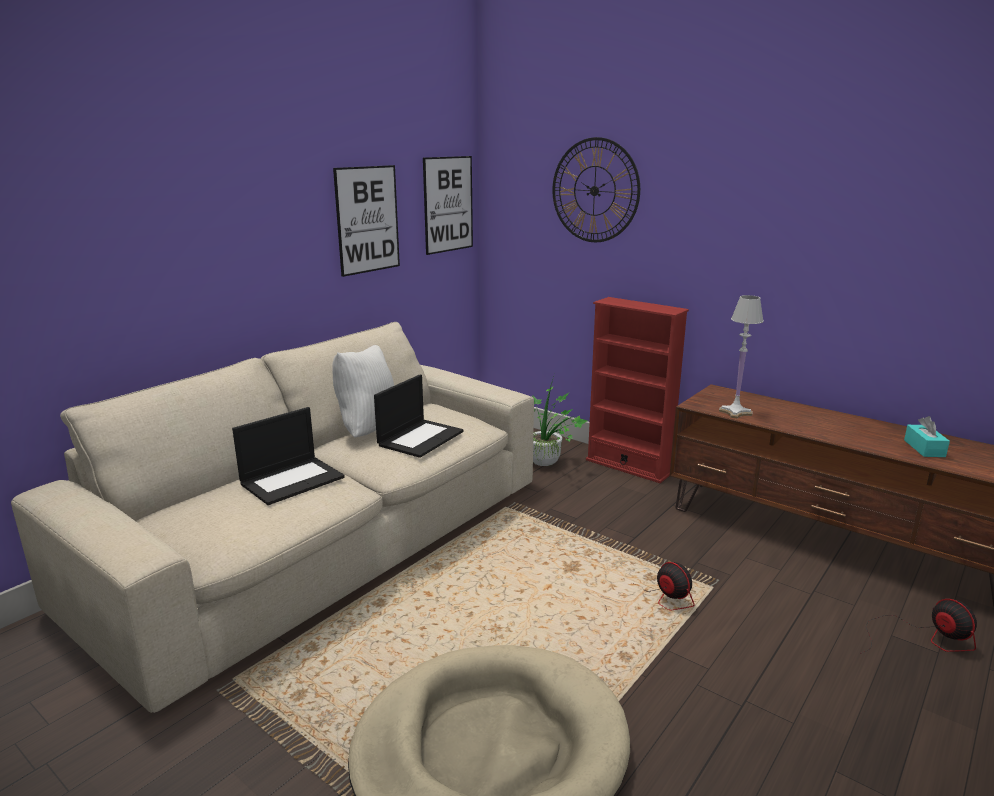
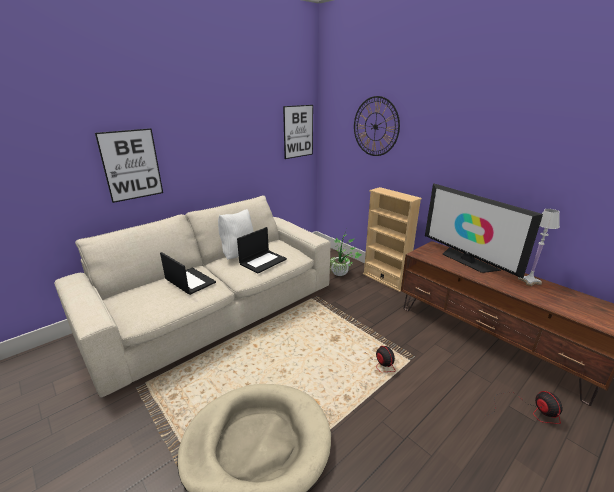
camera: 10 degrees right, 5 degrees up
laptop [232,407,345,505] -> laptop turned 105 degrees counterclockwise [160,252,216,295]
picture [333,165,400,277] -> picture moved to [95,128,163,203]
red bookcase [586,297,689,483] -> beige bookcase [363,187,422,292]
white table lamp [719,295,764,419] -> white table lamp moved to [518,209,560,286]
turquoise tissue box [904,416,950,457] -> none
none -> television [425,183,543,279]

